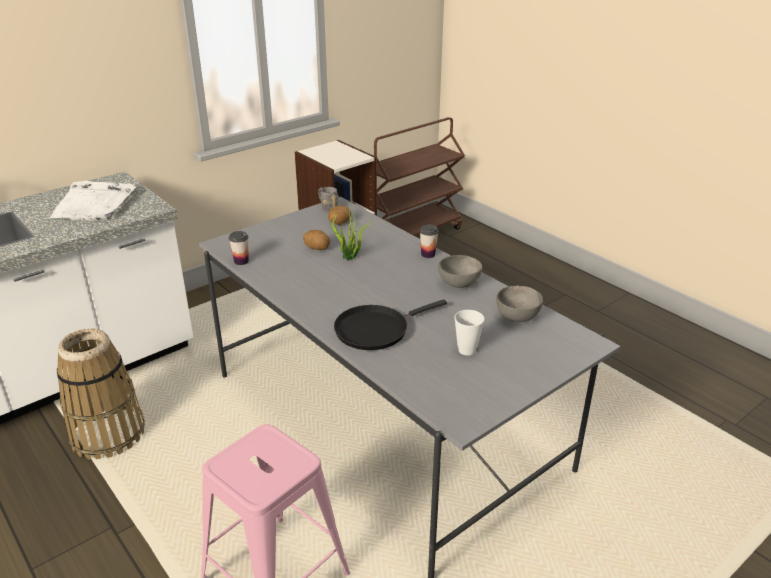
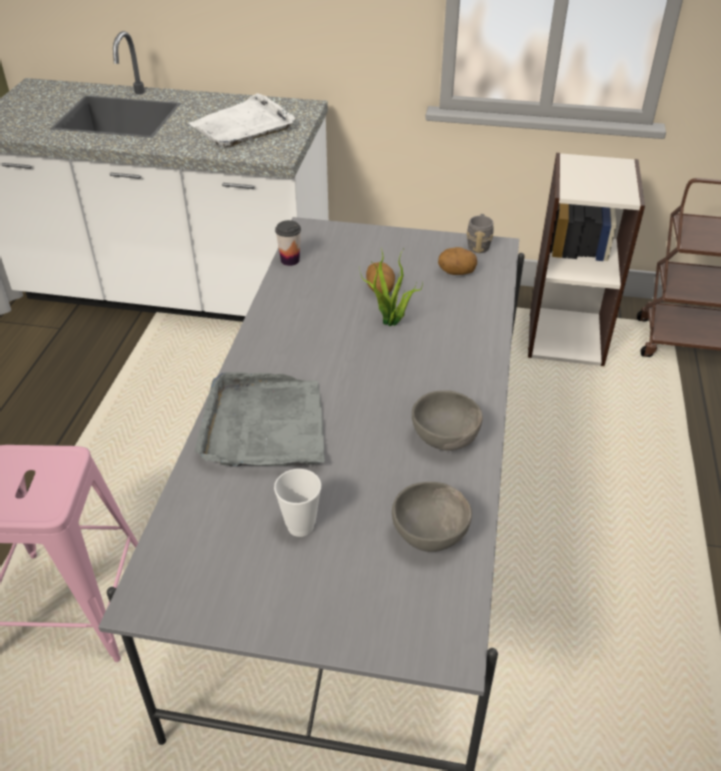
camera: 50 degrees right, 10 degrees up
basket [57,328,145,460] -> none
black frying pan [334,299,447,350] -> grey tray [195,372,325,467]
cup [420,224,439,258] -> none

